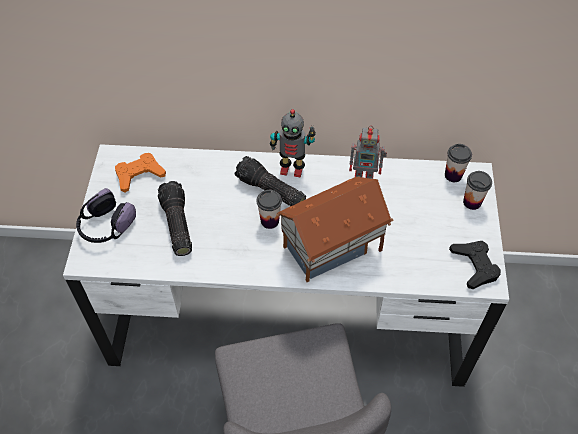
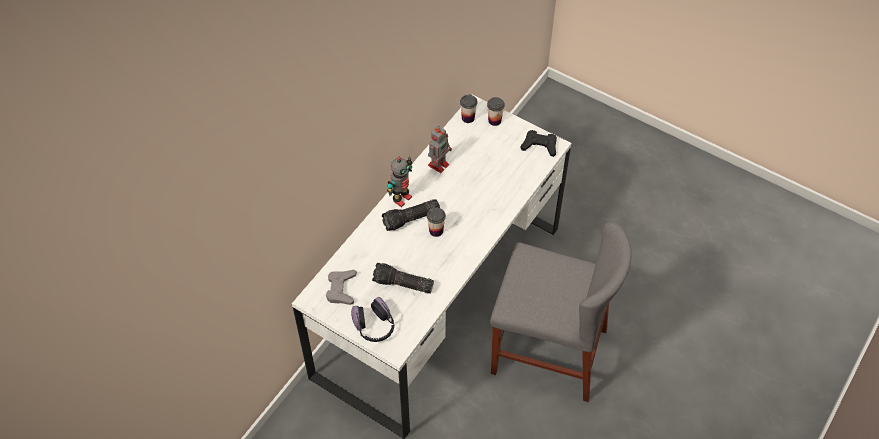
camera: 60 degrees left, 0 degrees up
orange game controller [115,153,166,193] -> grey game controller [326,270,357,305]
toy house [276,176,394,282] -> none

